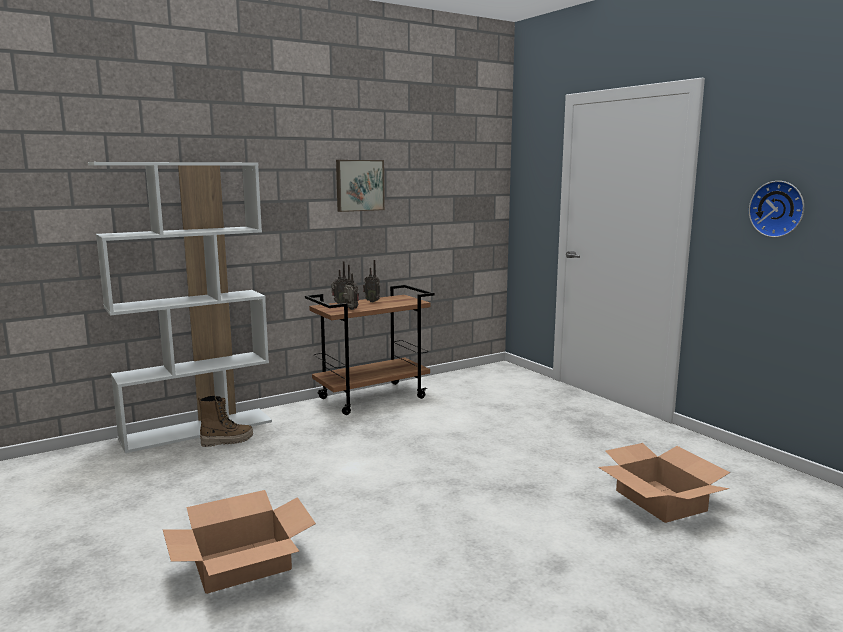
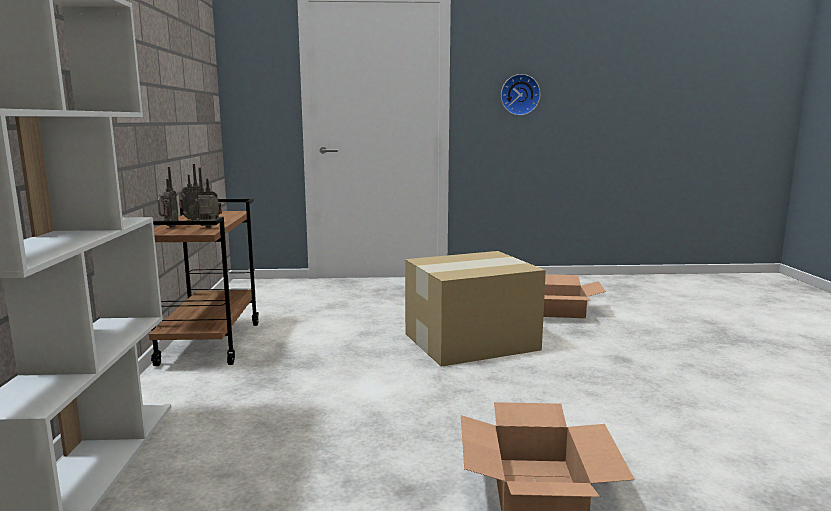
camera: 60 degrees left, 0 degrees up
boot [198,395,253,447] -> none
picture [336,160,385,212] -> none
none -> cardboard box [405,251,546,367]

